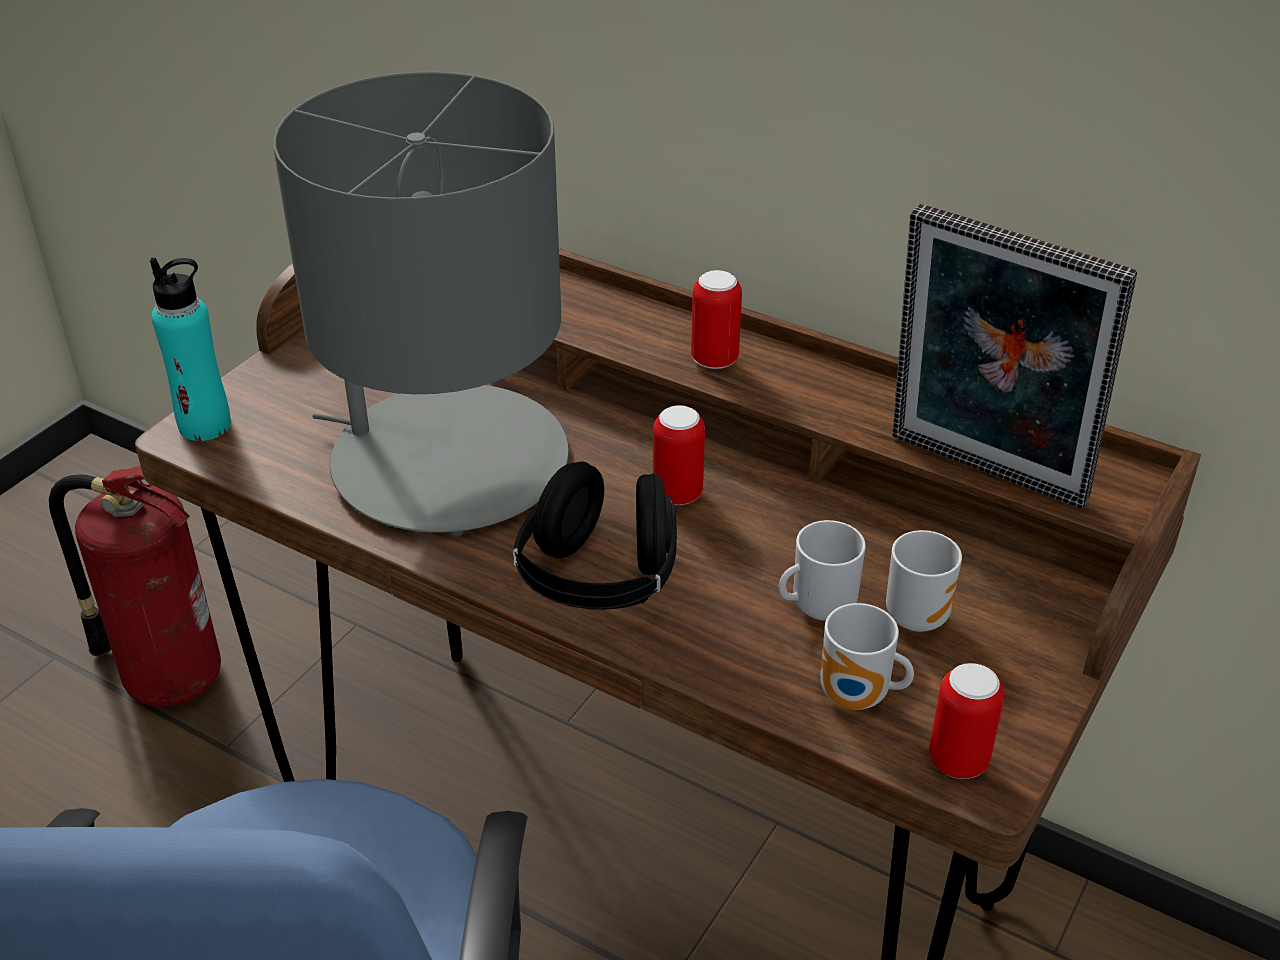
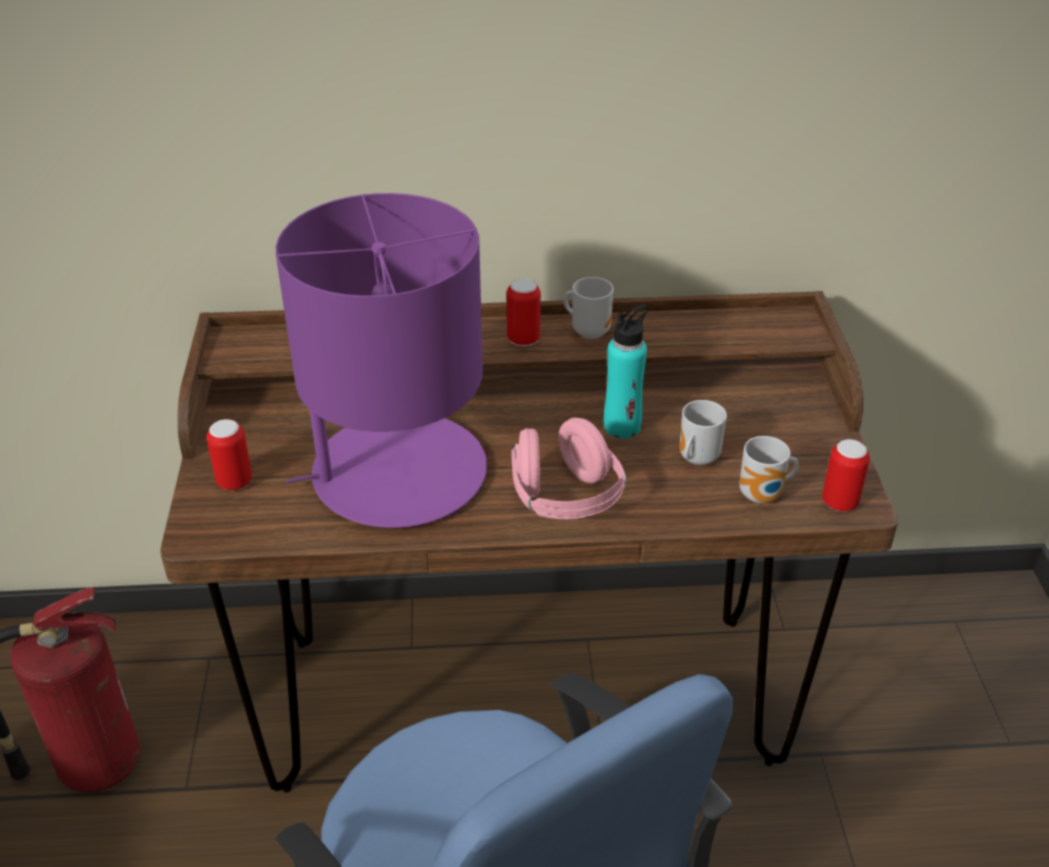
camera: 35 degrees left, 0 degrees up
turquoise bottle [150,258,231,441] -> turquoise bottle moved to [604,305,648,438]
grey table lamp [273,72,569,537] -> purple table lamp [276,193,487,528]
black headphones [513,461,677,610] -> pink headphones [512,418,626,519]
can [653,405,705,505] -> can moved to [207,419,252,491]
mug [886,530,962,632] -> mug moved to [564,277,614,339]
picture frame [892,204,1137,509] -> none

